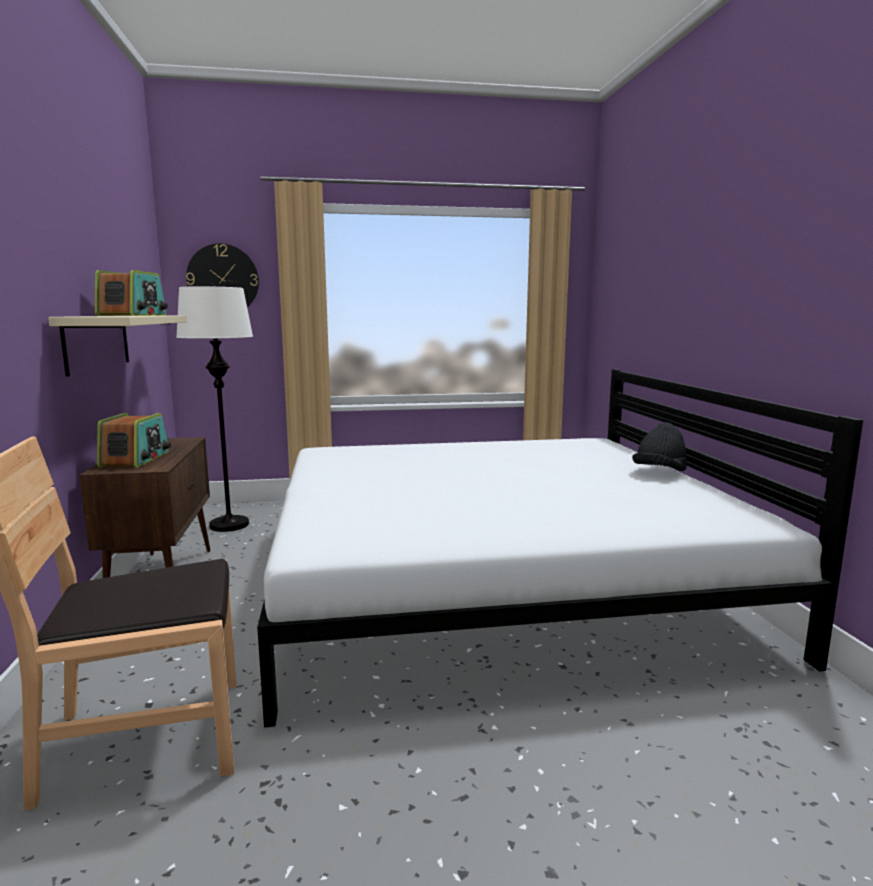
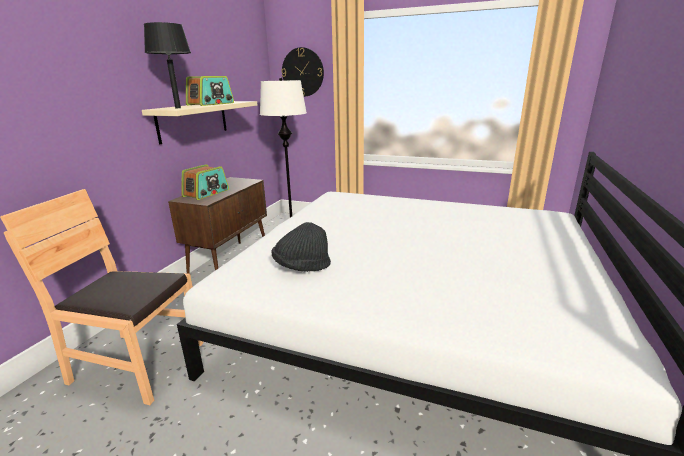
camera: 30 degrees right, 10 degrees up
black hat [632,422,687,471] -> black hat moved to [271,222,331,272]
none -> black table lamp [144,22,191,108]

